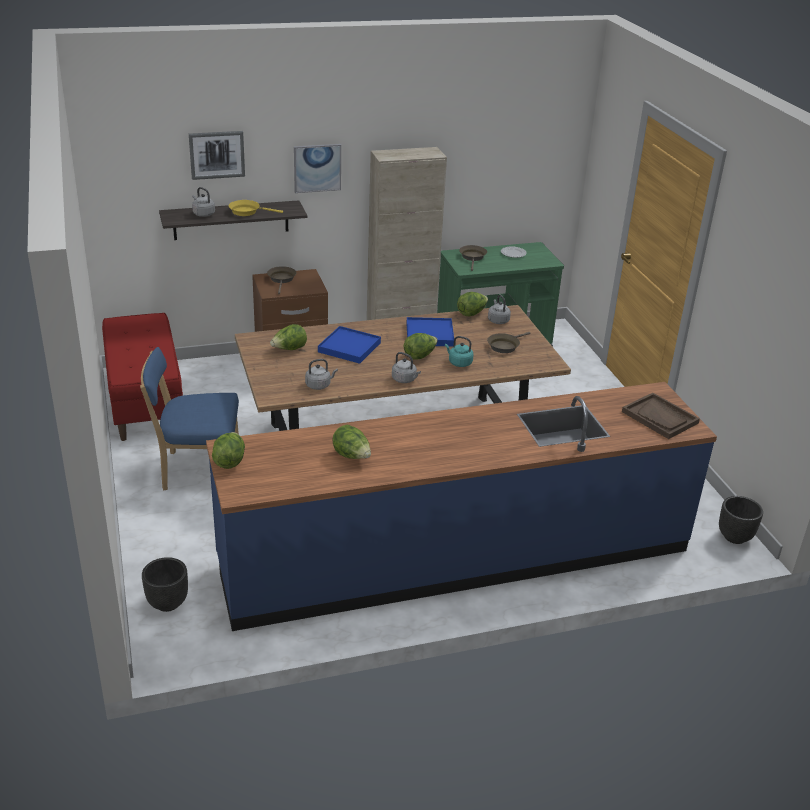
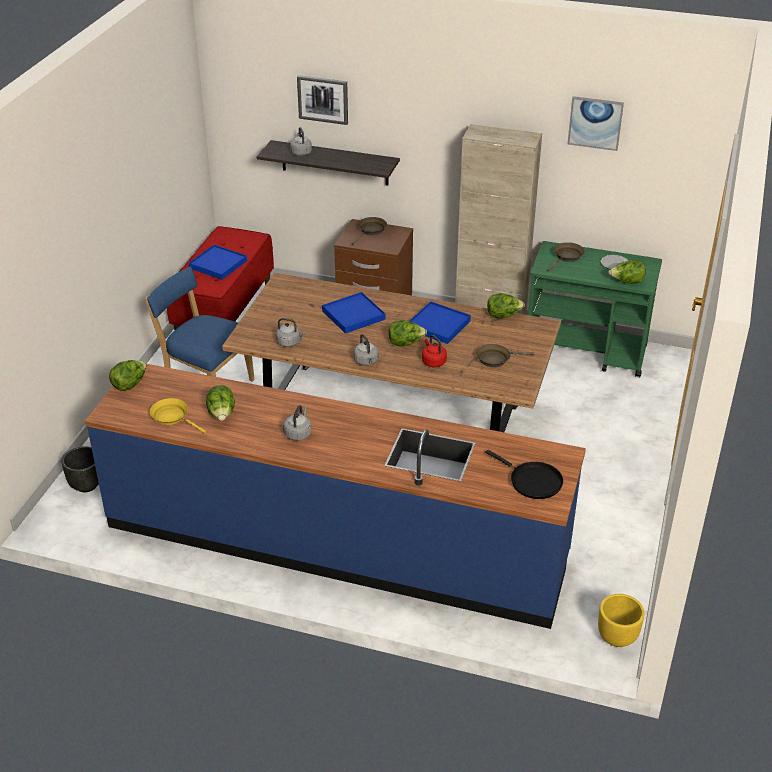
camera: 35 degrees right, 5 degrees up
yellow frying pan [229,200,283,216] -> yellow frying pan moved to [150,398,206,433]
lettuce [270,324,307,350] -> lettuce moved to [608,260,645,284]
picture [294,144,341,193] -> picture moved to [567,96,624,151]
turquoise kettle [445,336,473,367] -> red kettle [422,335,447,367]
grey kettle [488,295,511,324] -> grey kettle moved to [283,405,312,441]
brown tray [622,393,700,439] -> black frying pan [486,450,563,499]
black planter [719,496,763,544] -> yellow planter [598,594,645,647]
none -> blue tray [189,245,247,280]

